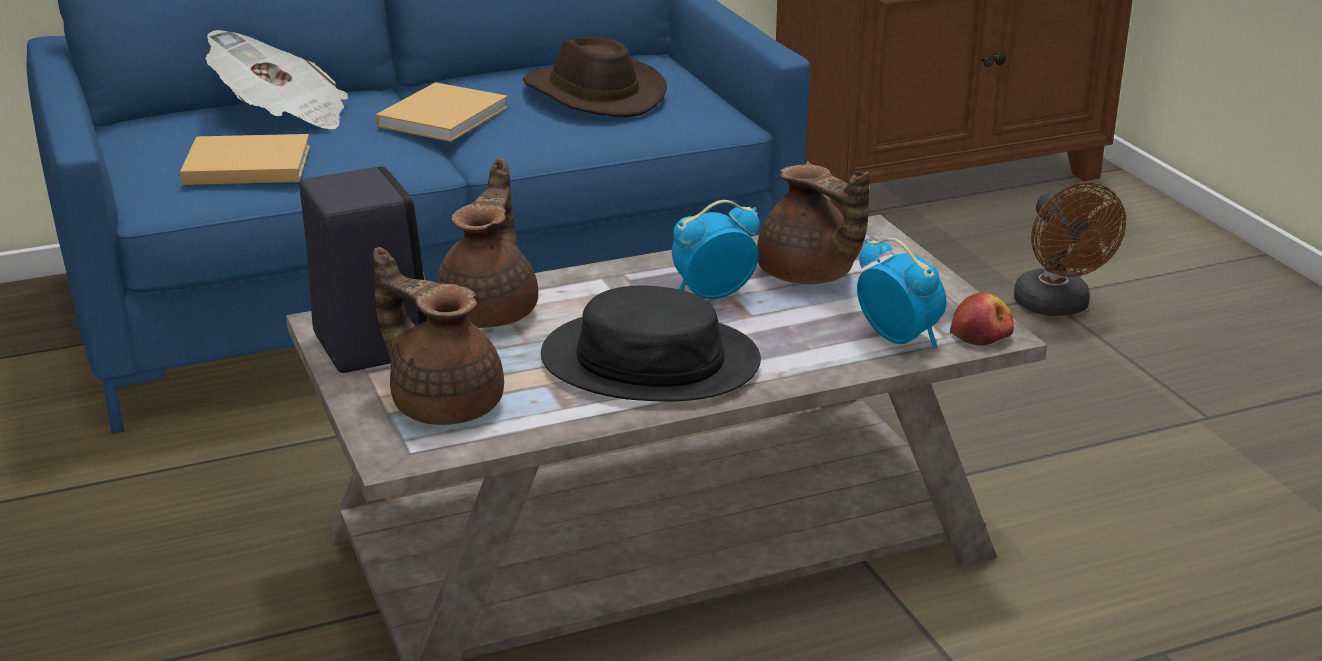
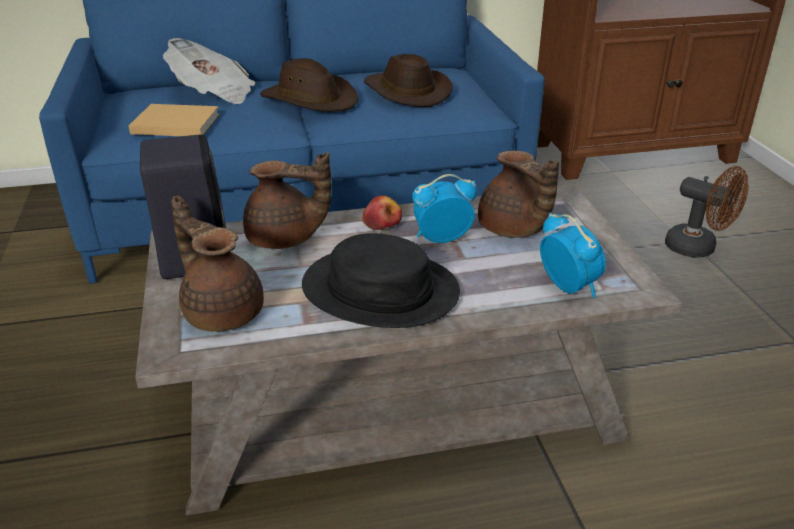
camera: 10 degrees right, 5 degrees up
beige book [376,82,508,142] -> brown hat [260,58,358,112]
brown teapot [436,158,538,328] -> brown teapot turned 75 degrees clockwise [243,152,332,249]
apple [950,293,1014,345] -> apple moved to [362,195,402,230]
brown fan [1014,182,1126,316] -> brown fan turned 45 degrees counterclockwise [665,166,749,258]

